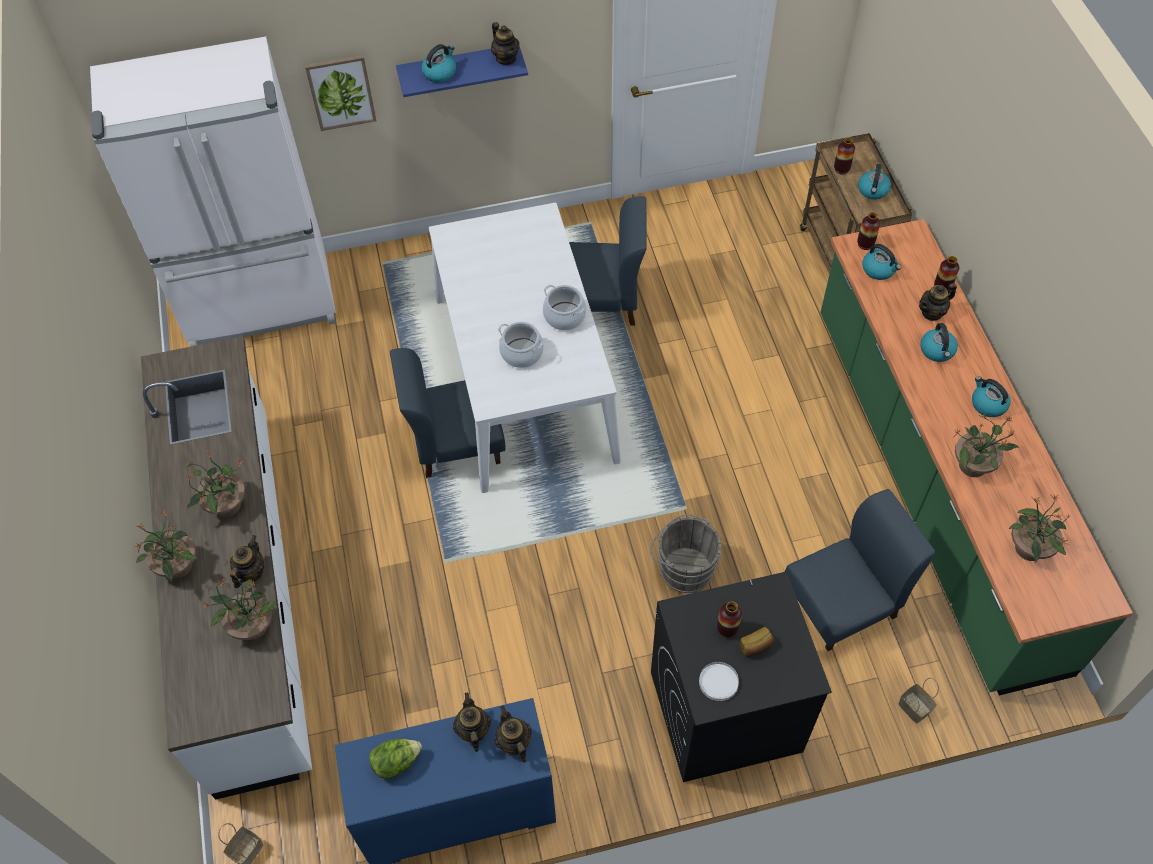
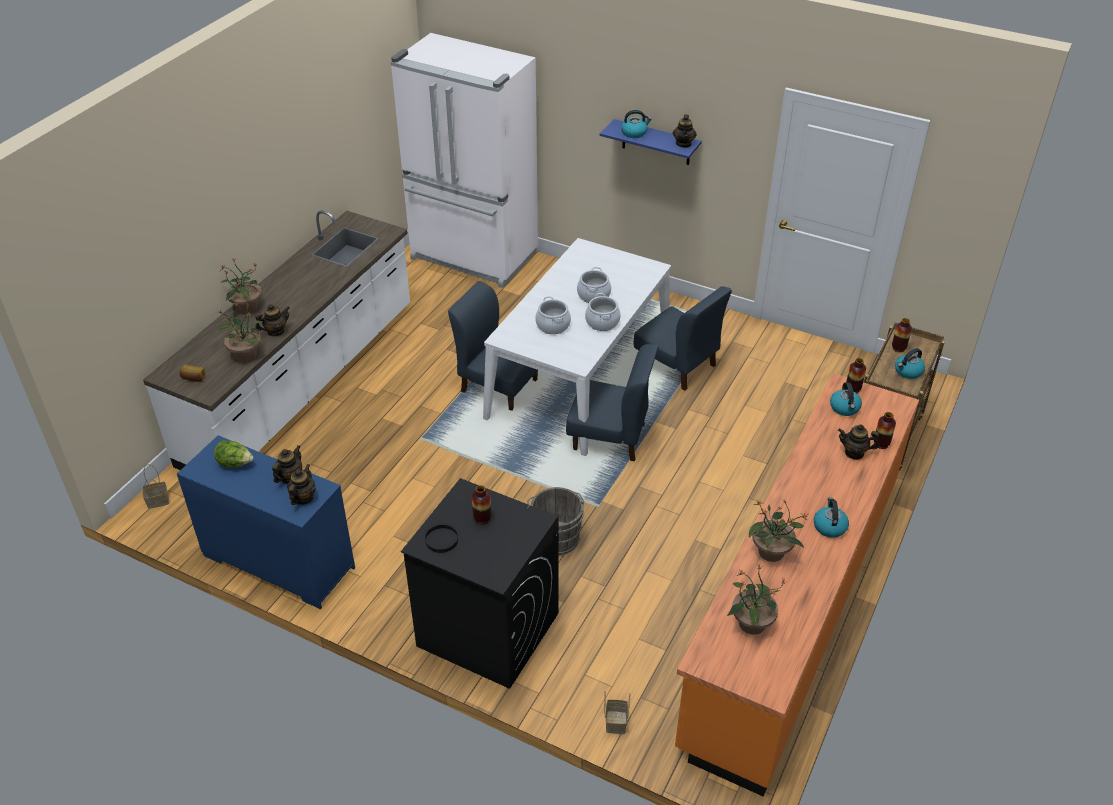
camera: 40 degrees right, 15 degrees down
potted plant [185,450,245,517] -> none
picture [305,55,376,131] -> none
white plate [699,662,739,701] -> black plate [425,525,458,553]
bread [740,627,774,657] -> bread moved to [179,364,206,382]
blue chair [785,489,935,651] -> blue chair moved to [566,344,659,461]
green counter [820,219,1133,695] -> orange counter [675,373,919,797]
kettle [920,323,958,362] -> none
none -> cooking pot [577,267,611,303]

